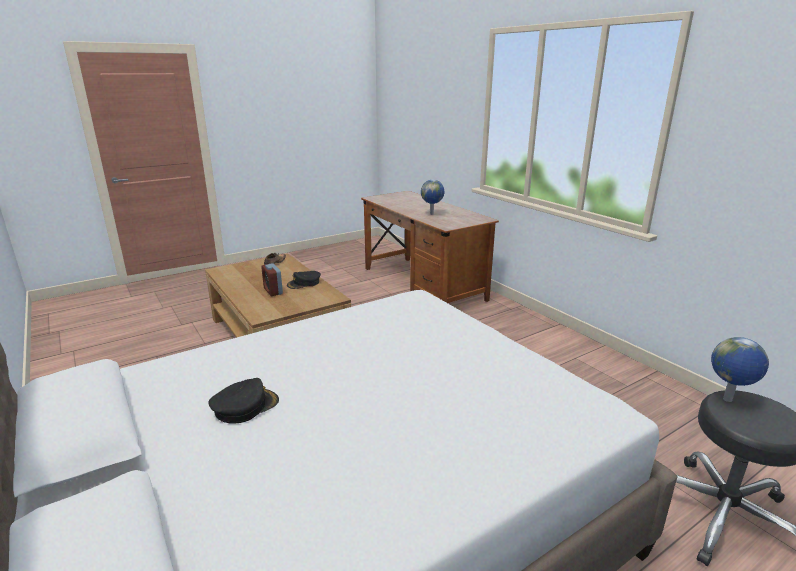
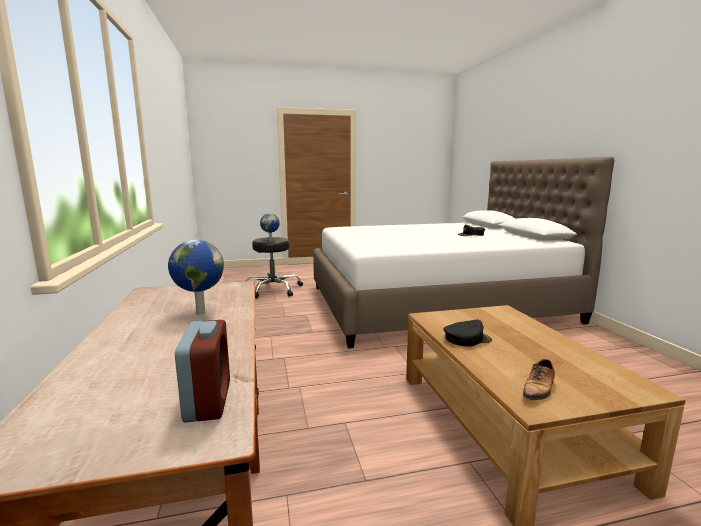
camera: 160 degrees left, 10 degrees down
alarm clock [261,263,283,296] -> alarm clock moved to [175,320,230,423]

